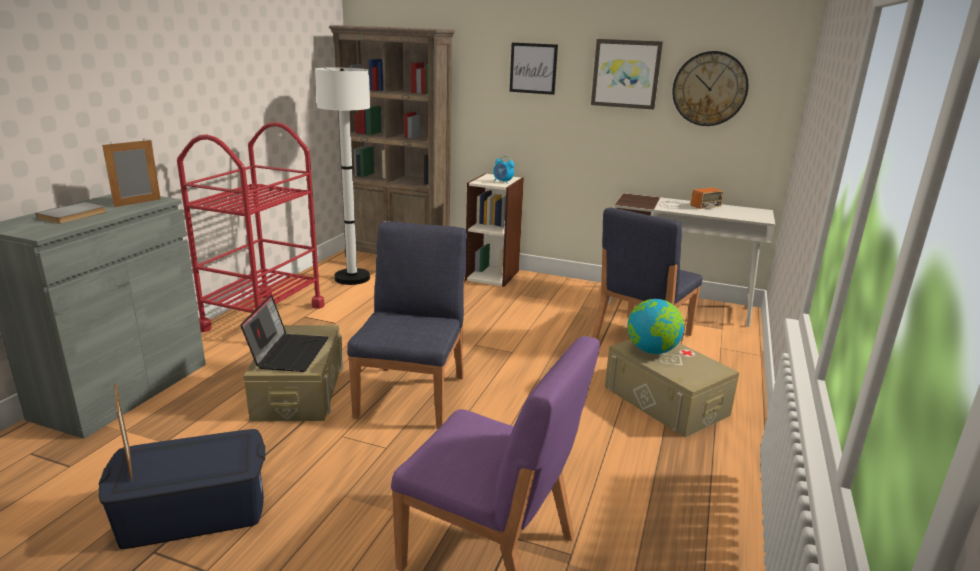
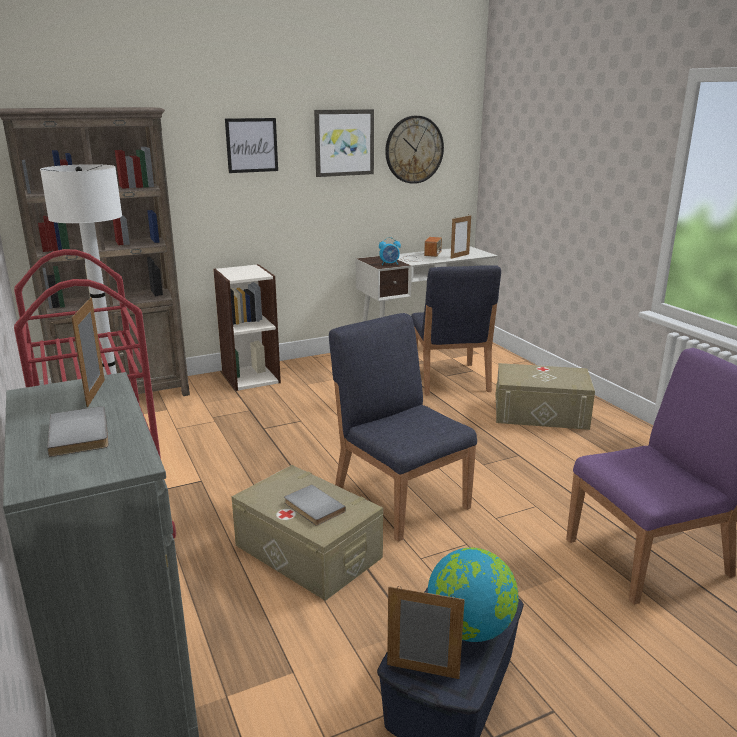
camera: 45 degrees left, 0 degrees up
laptop [240,295,329,372] -> grey book [284,485,346,526]
alarm clock [493,156,515,184] -> alarm clock moved to [379,237,401,265]
globe [627,299,684,354] -> globe moved to [428,548,518,642]
none -> picture frame [451,215,471,259]

